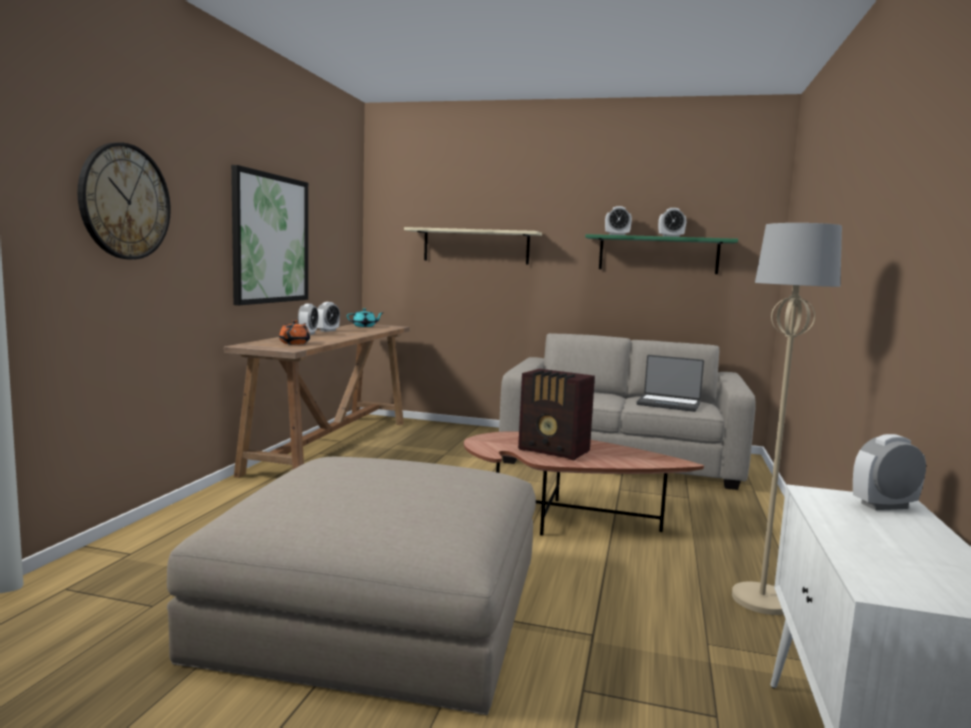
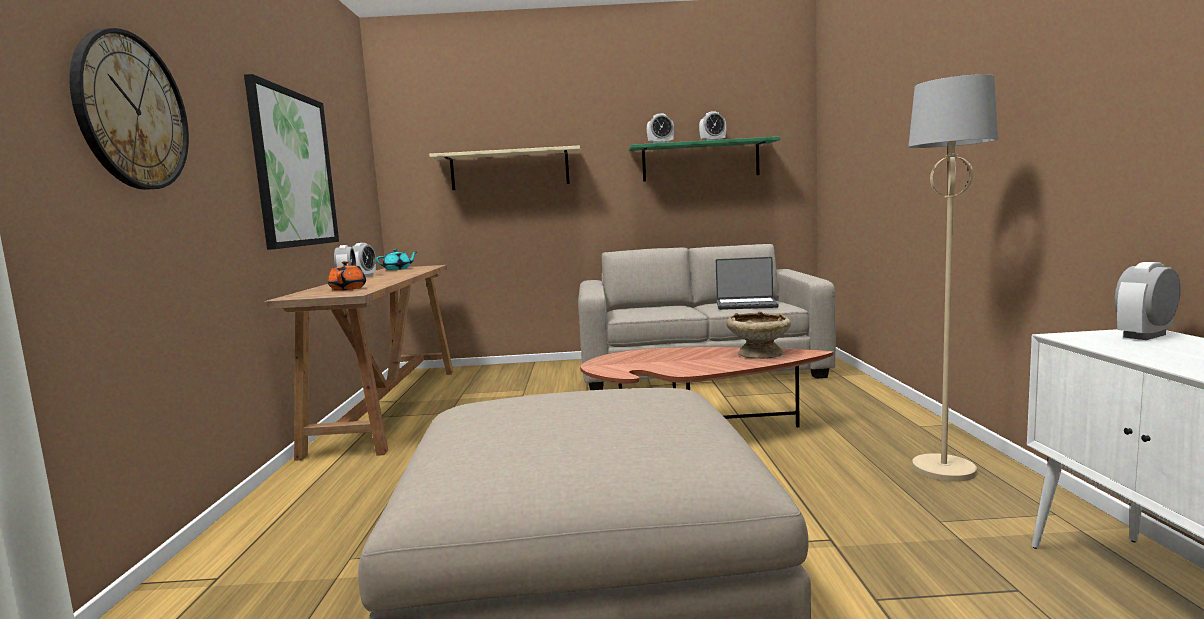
camera: 15 degrees left, 0 degrees up
radio [518,369,595,460] -> none
none -> beige bowl [726,311,791,359]

